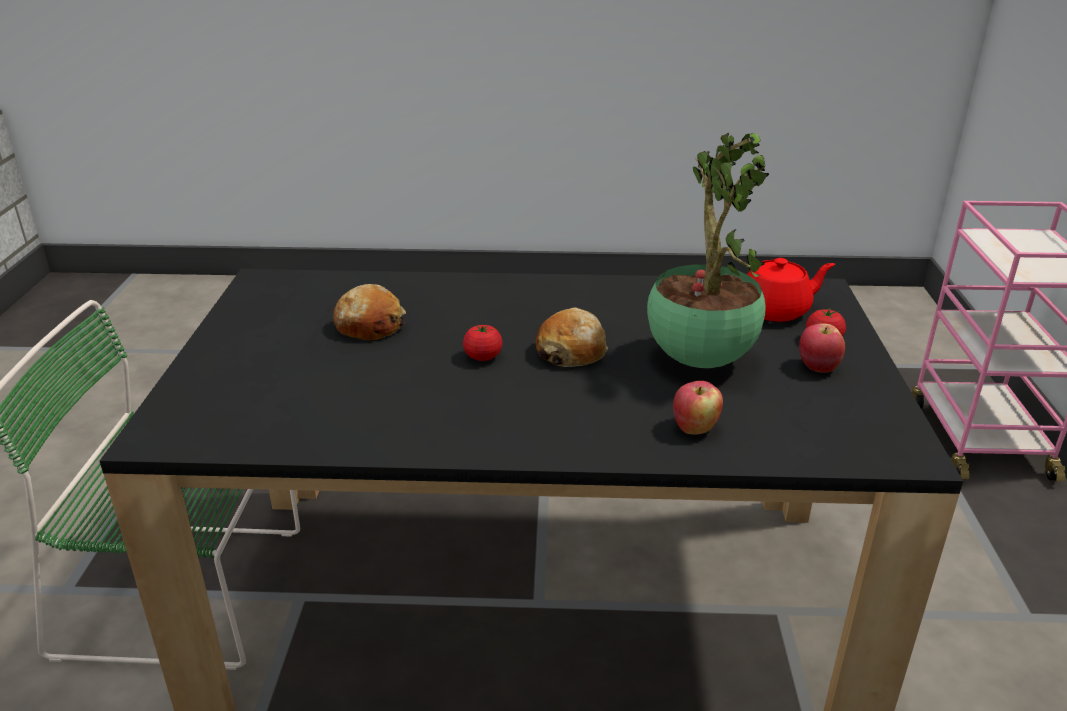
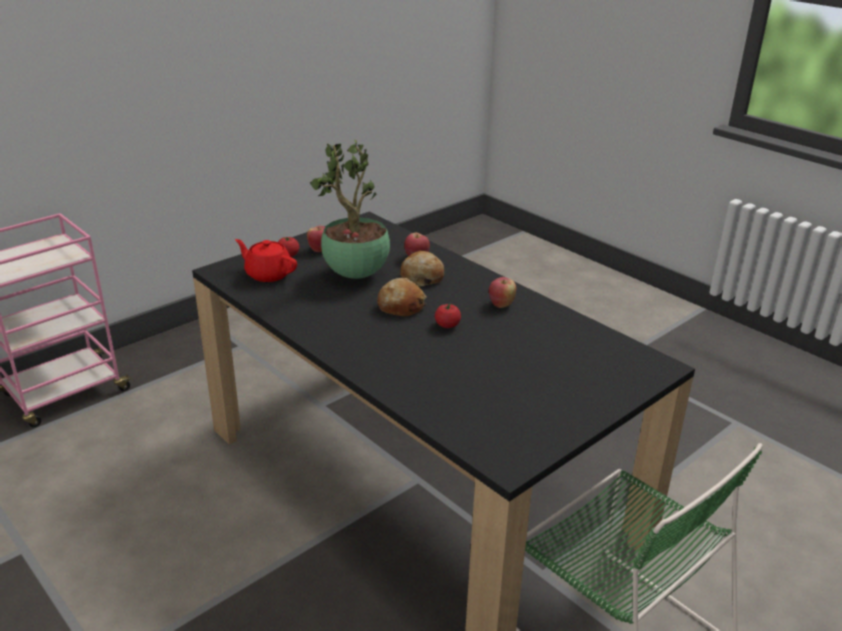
camera: 135 degrees left, 0 degrees up
bread [333,284,406,340] -> bread moved to [400,251,444,287]
none -> apple [489,277,516,308]

